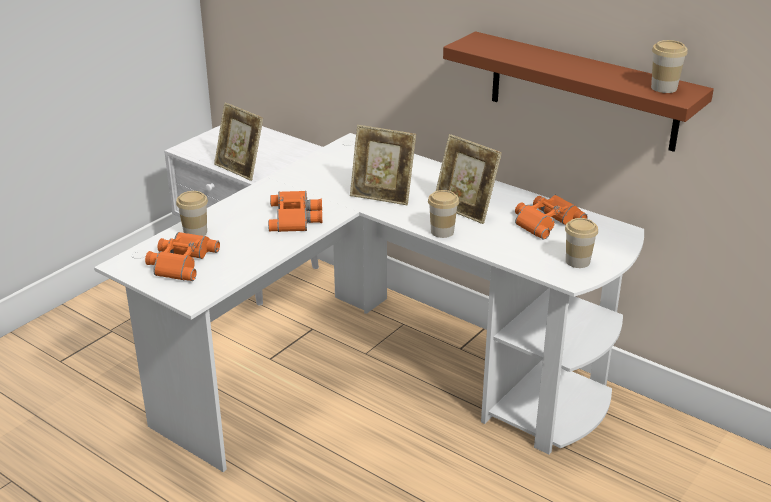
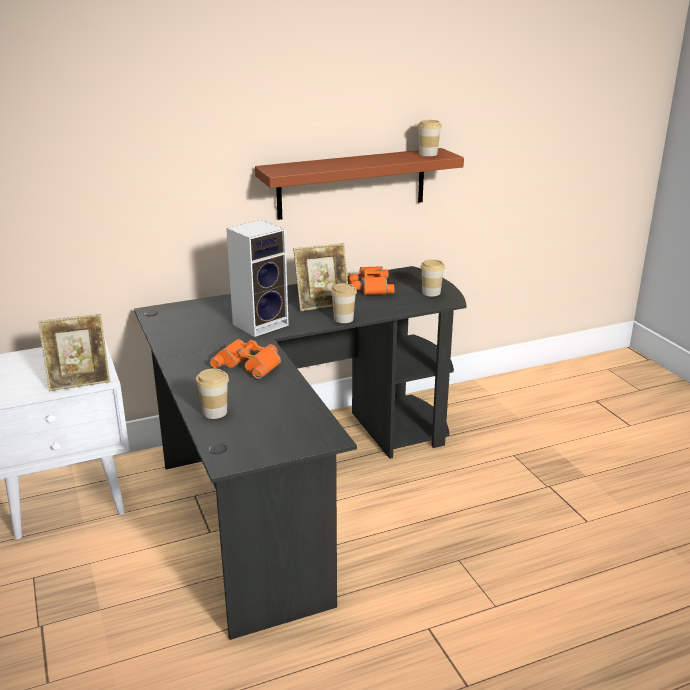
camera: 60 degrees left, 5 degrees down
white desk [94,133,644,472] -> black desk [134,266,467,640]
orange binoculars [145,232,220,281] -> none
picture frame [350,125,416,205] -> speaker [226,220,289,337]

